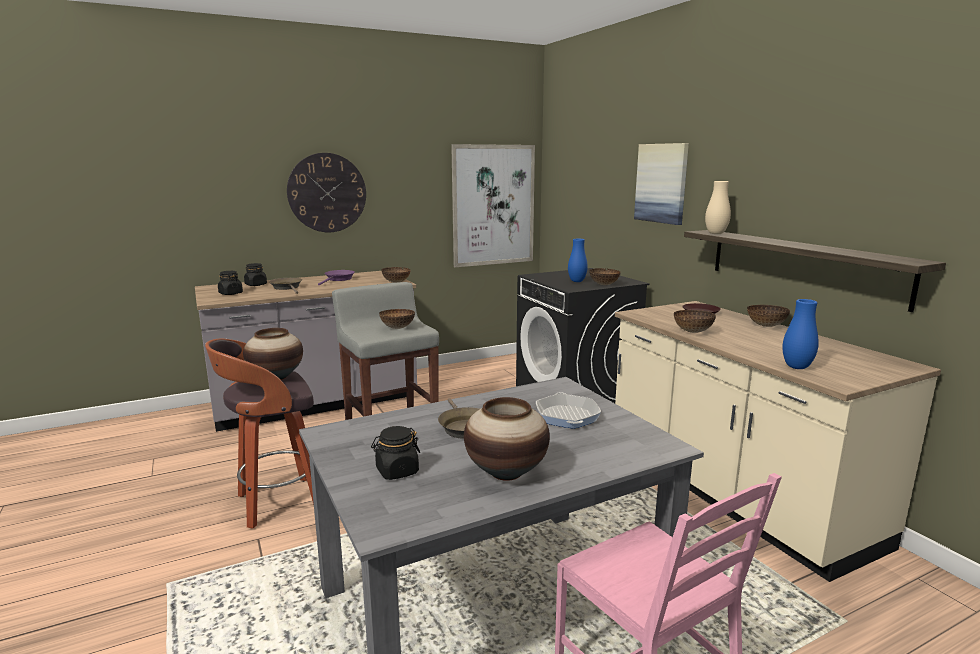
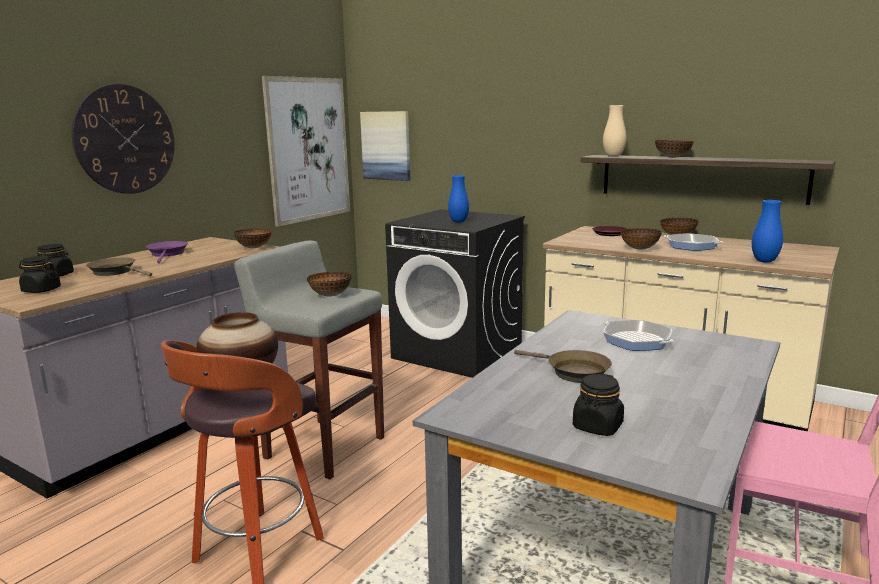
camera: 30 degrees left, 0 degrees up
vase [464,397,550,481] -> none
bowl [589,268,621,285] -> bowl moved to [655,140,694,158]
picture [634,143,689,225] -> picture moved to [360,111,411,181]
none -> frying pan [664,233,722,251]

